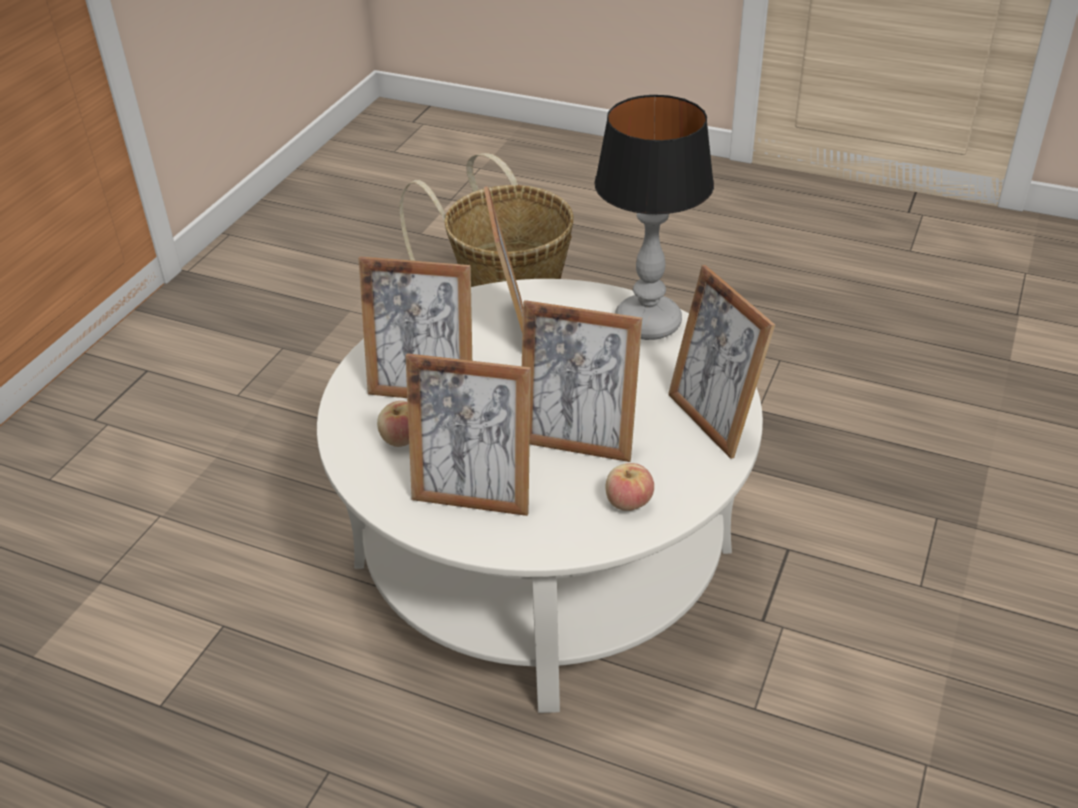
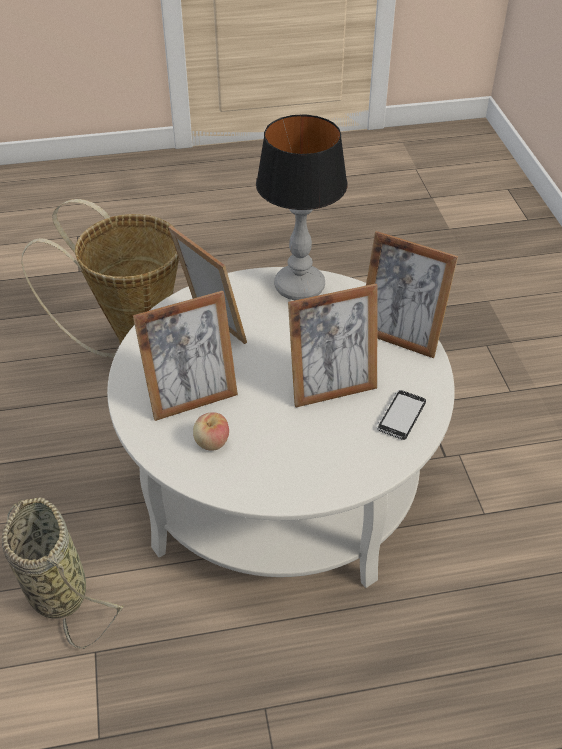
camera: 35 degrees left, 5 degrees up
picture frame [405,353,531,516] -> none
apple [606,463,654,511] -> phone [376,390,426,440]
none -> basket [2,497,125,649]

